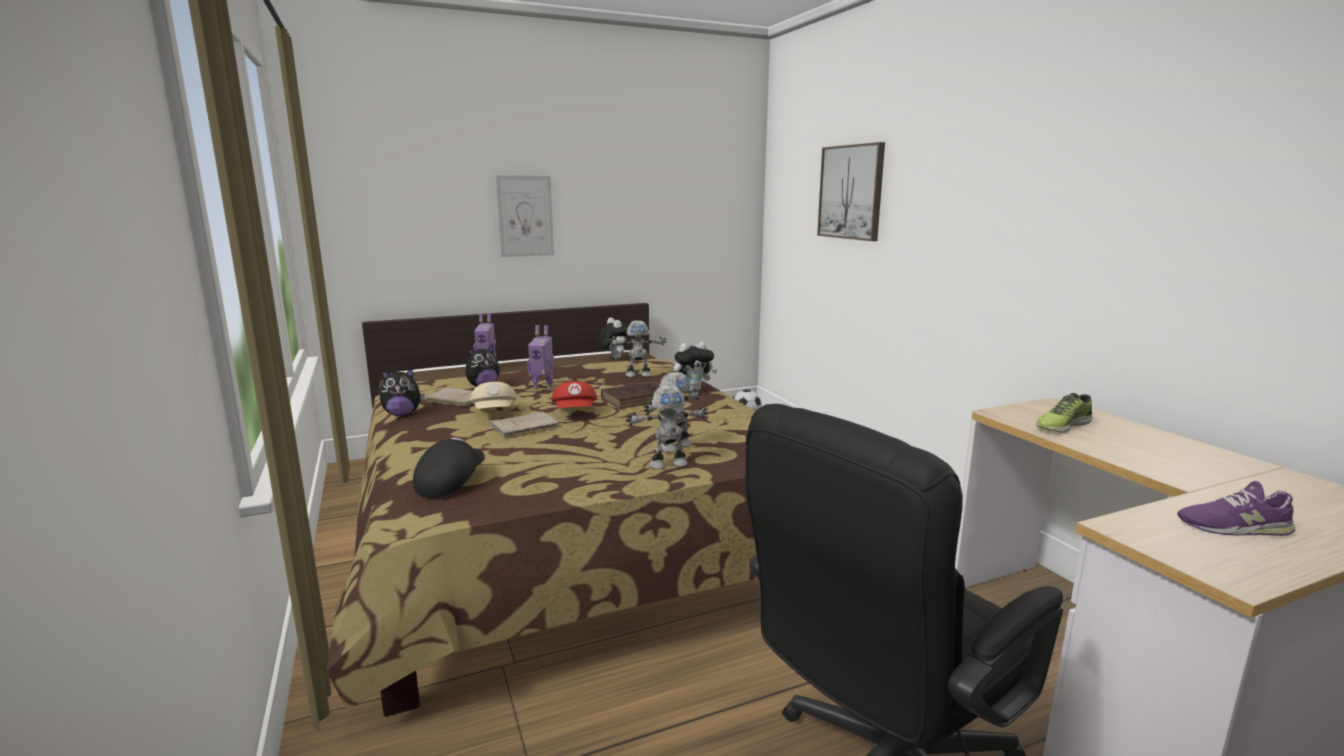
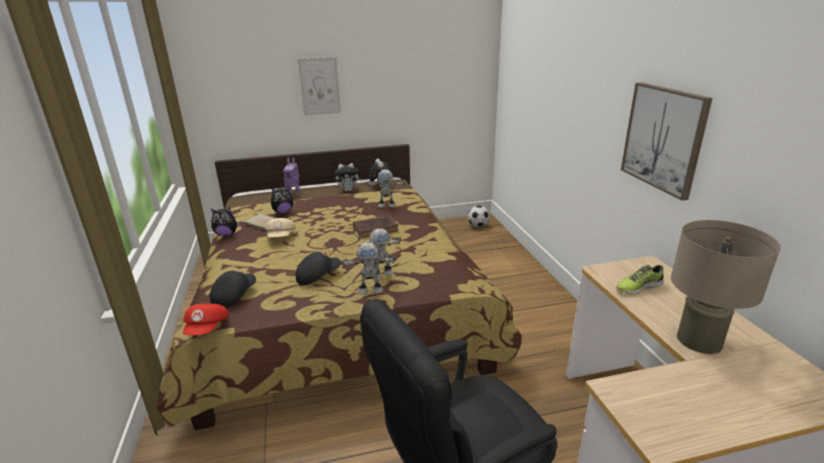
camera: 10 degrees right, 10 degrees up
beige book [490,412,558,436] -> none
toy robot [527,325,554,390] -> none
red cap [551,381,597,408] -> red cap moved to [183,304,229,335]
plush toy [674,342,717,392] -> plush toy moved to [335,163,362,191]
picture [817,142,885,241] -> picture moved to [621,82,712,201]
purple shoe [1178,481,1295,536] -> none
none -> black cap [296,252,341,285]
none -> beige table lamp [671,220,781,354]

